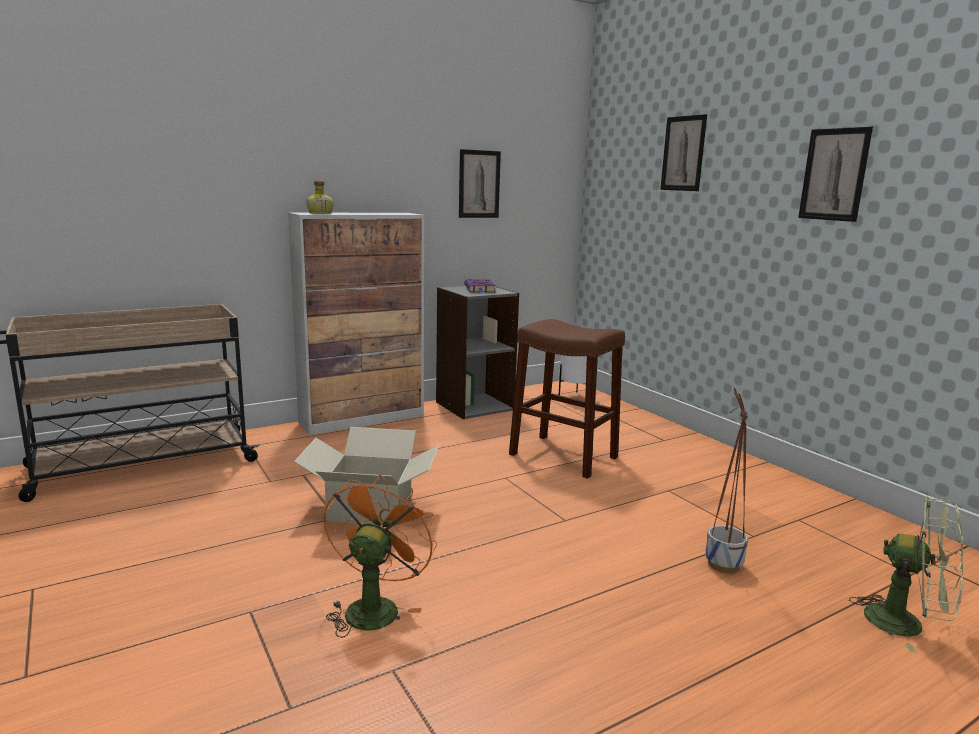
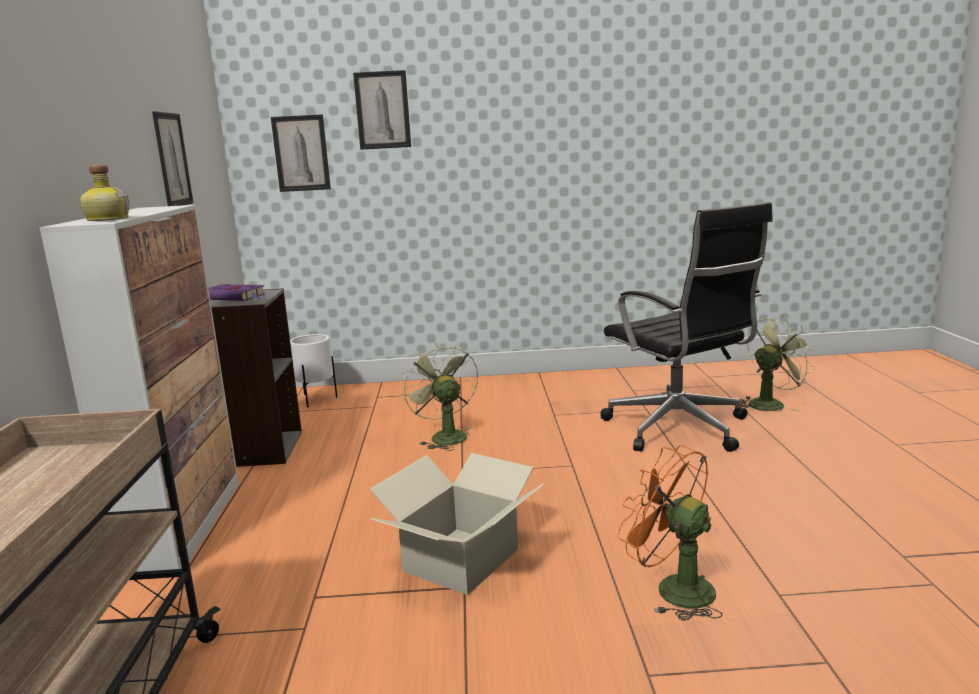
camera: 60 degrees left, 0 degrees up
brown stool [509,319,625,479] -> green fan [401,343,478,451]
planter [705,388,748,573] -> black office chair [600,202,773,452]
picture [798,127,873,222] -> picture moved to [271,114,331,192]

